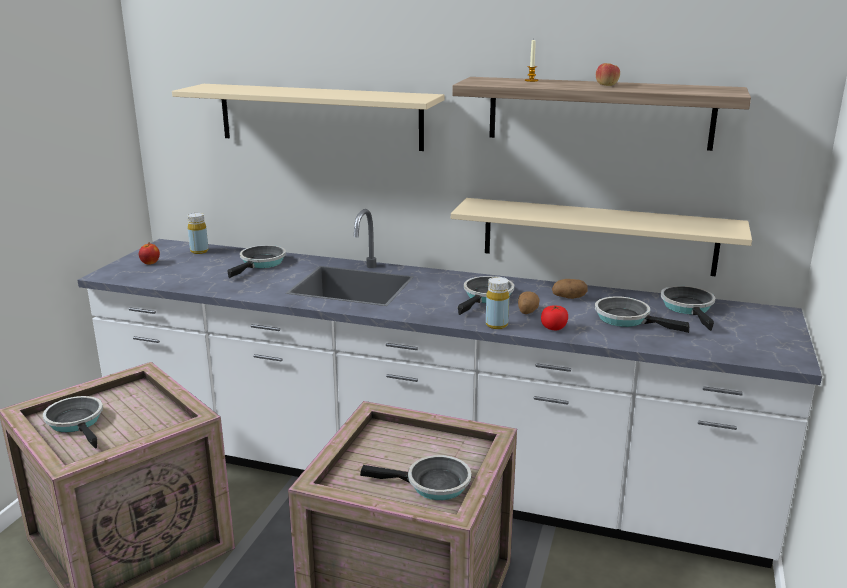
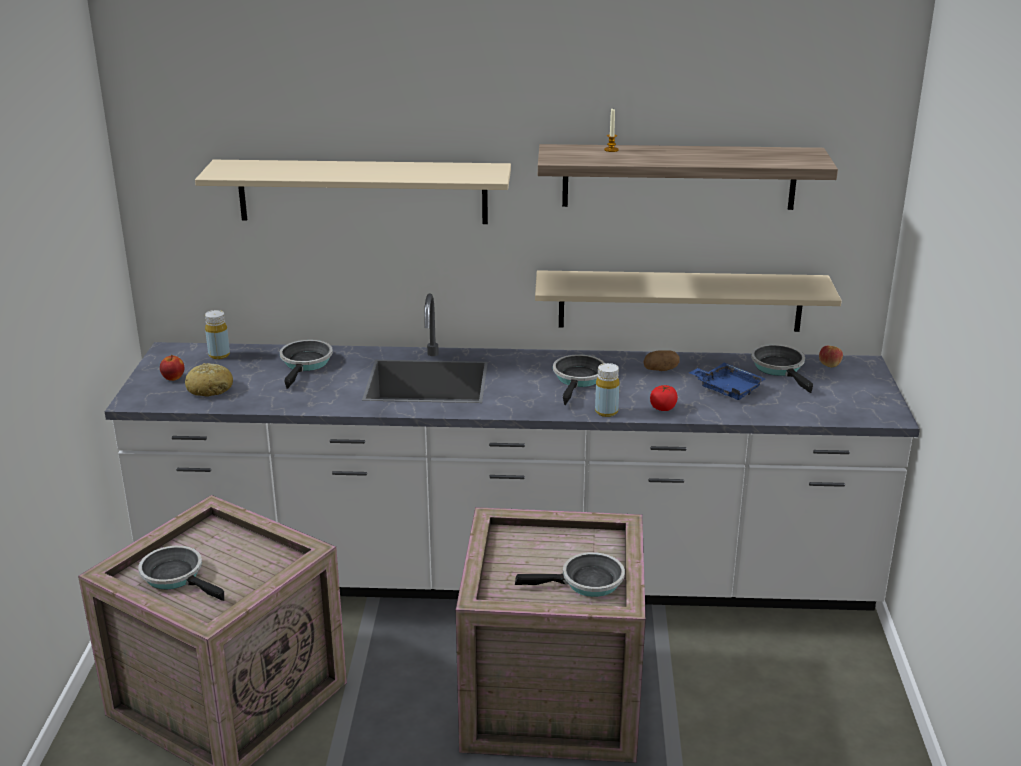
camera: 15 degrees left, 5 degrees up
potato [518,291,540,314] -> none
frying pan [595,296,689,333] -> blue tray [689,363,765,400]
apple [596,63,620,86] -> apple moved to [819,346,843,367]
none -> bread [185,363,233,397]

